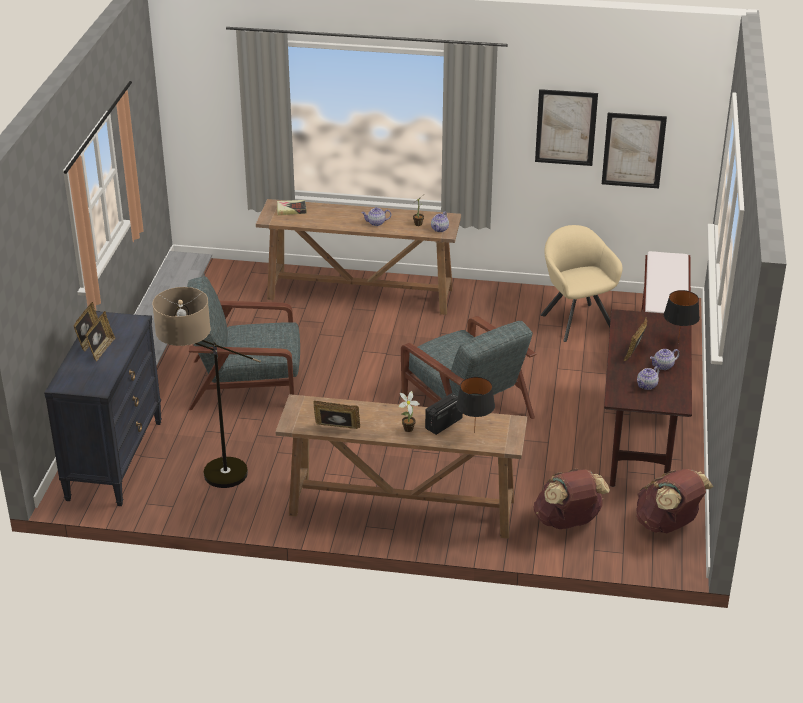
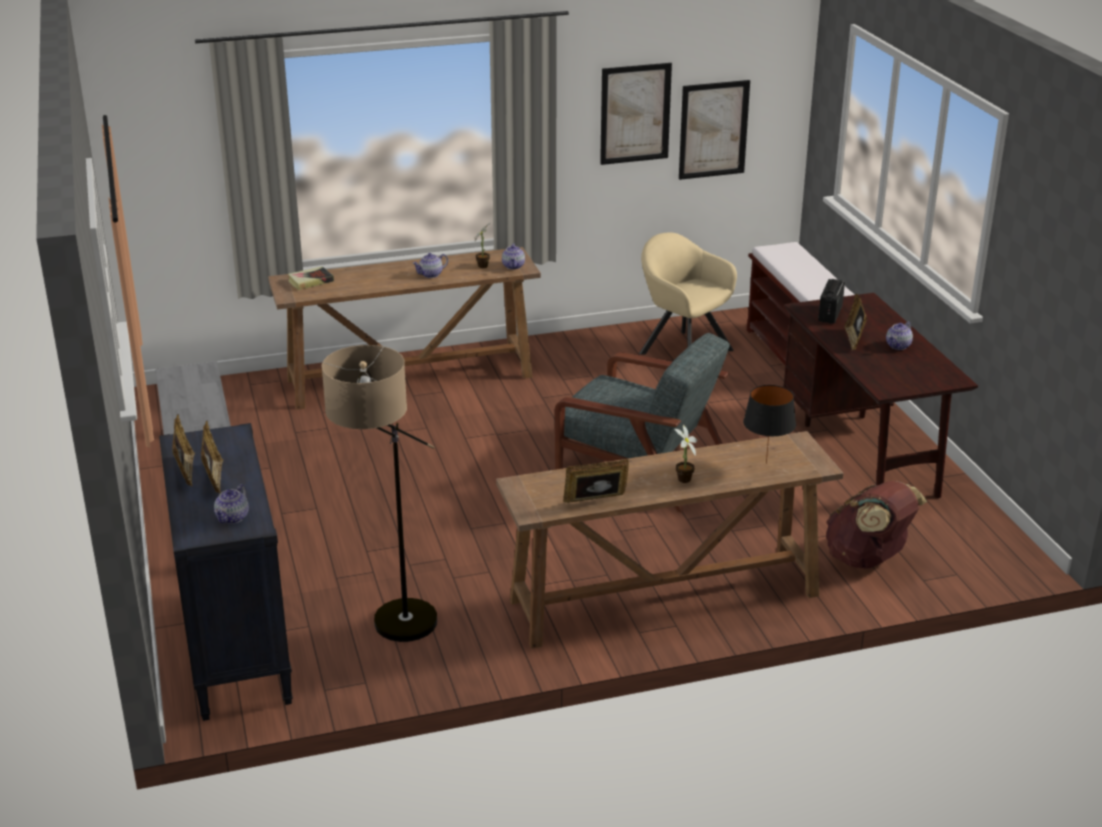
camera: 25 degrees left, 5 degrees down
grey armchair [187,276,300,410] -> none
radio [425,393,463,435] -> radio moved to [818,279,845,324]
brown backpack [636,469,714,533] -> none
teapot [637,366,659,390] -> teapot moved to [214,484,249,524]
black table lamp [664,290,700,342] -> none

